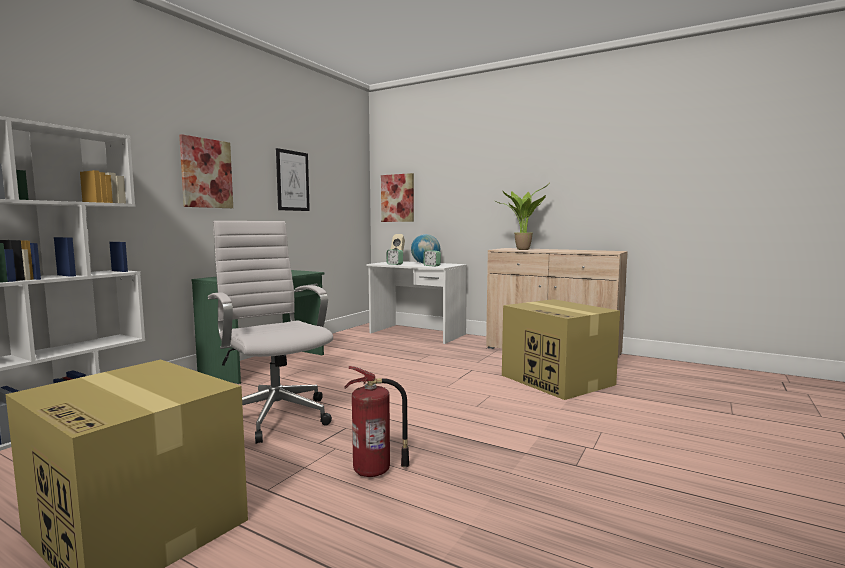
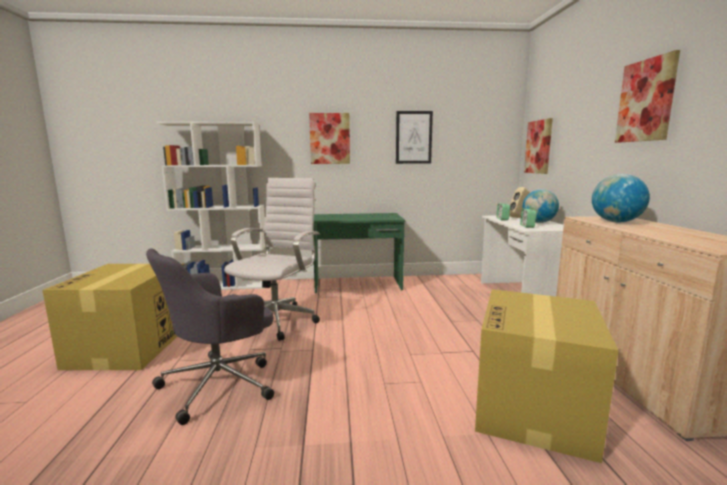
camera: 55 degrees right, 5 degrees up
fire extinguisher [344,366,410,477] -> grey office chair [146,248,274,425]
potted plant [496,181,551,250] -> globe [592,174,650,222]
none -> picture [615,50,680,143]

